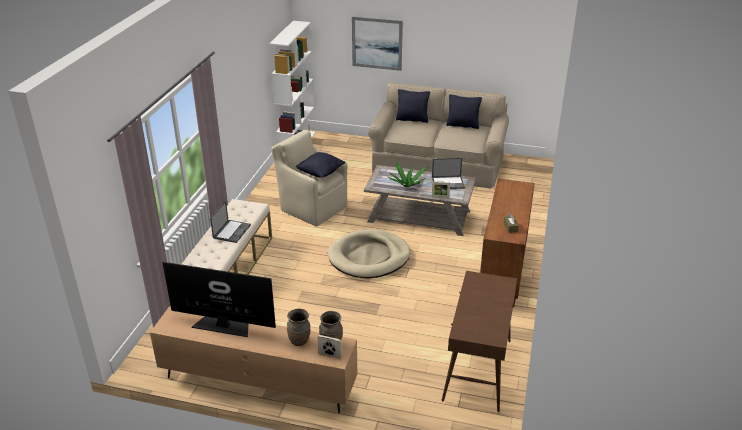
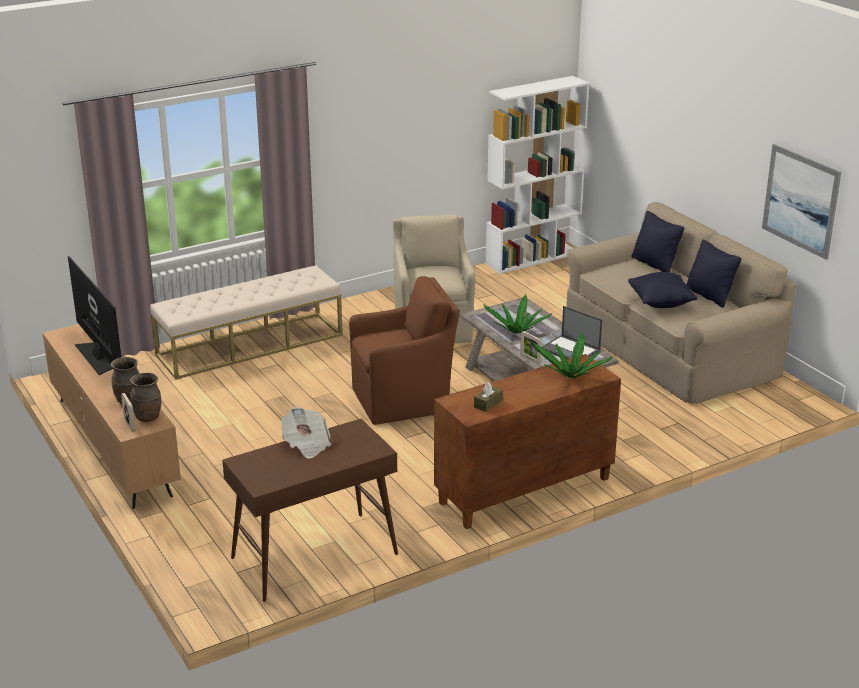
camera: 45 degrees right, 5 degrees down
laptop [210,201,251,243] -> none
black pillow [296,152,345,178] -> black pillow moved to [628,272,697,308]
beige dog bed [328,229,410,278] -> brown armchair [349,276,460,425]
picture [352,16,403,71] -> picture moved to [762,144,841,260]
none -> newspaper [281,407,331,459]
none -> potted plant [533,333,613,378]

